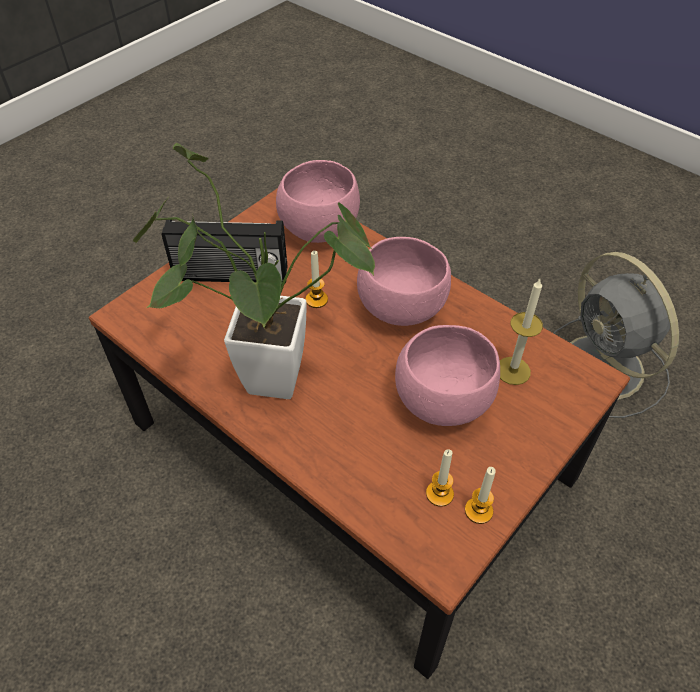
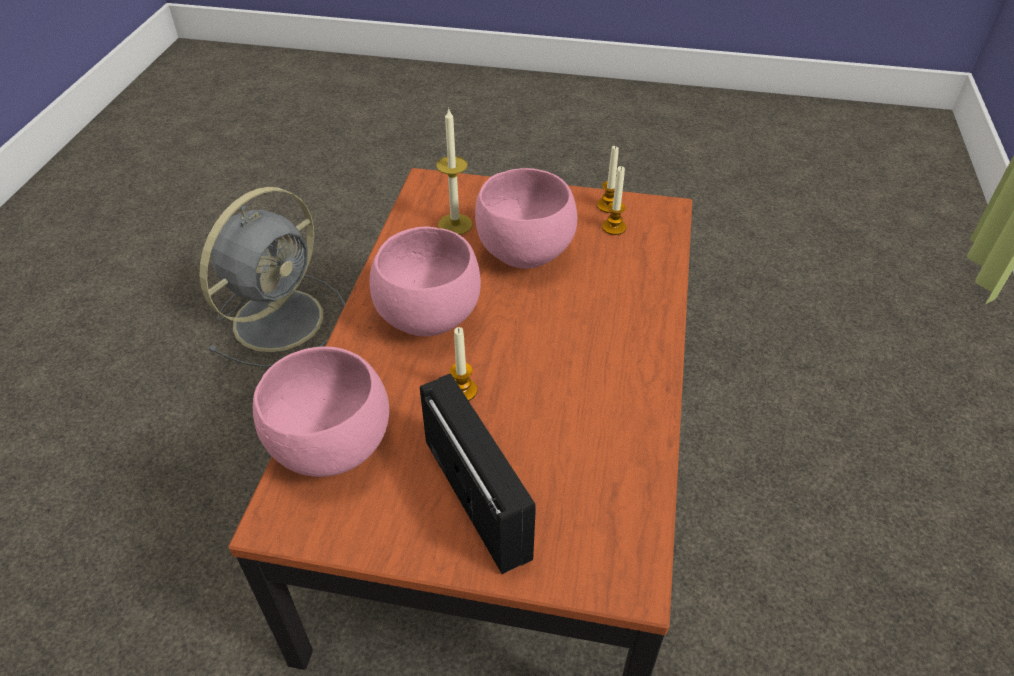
camera: 120 degrees left, 5 degrees down
potted plant [133,143,375,399] -> none

